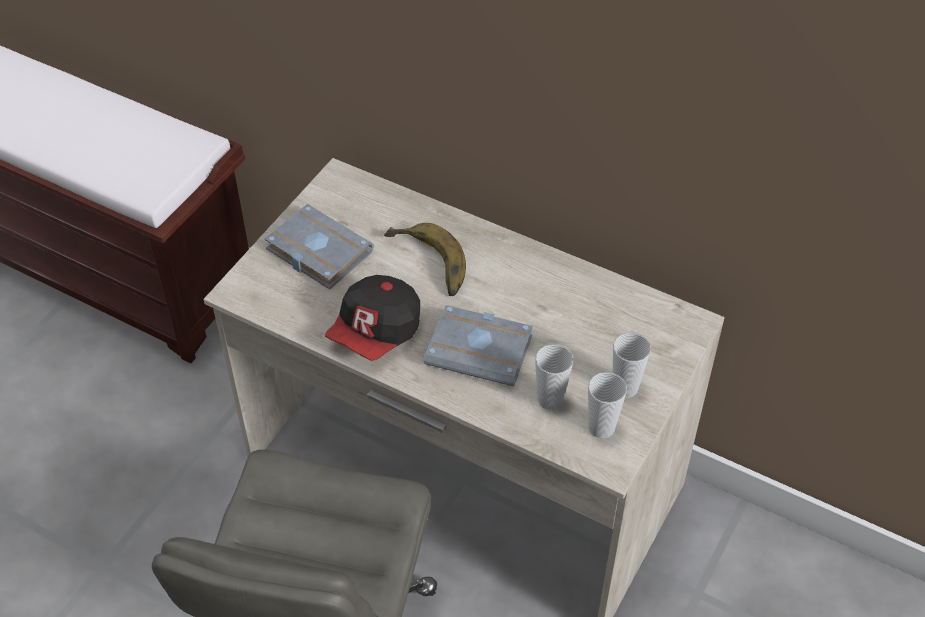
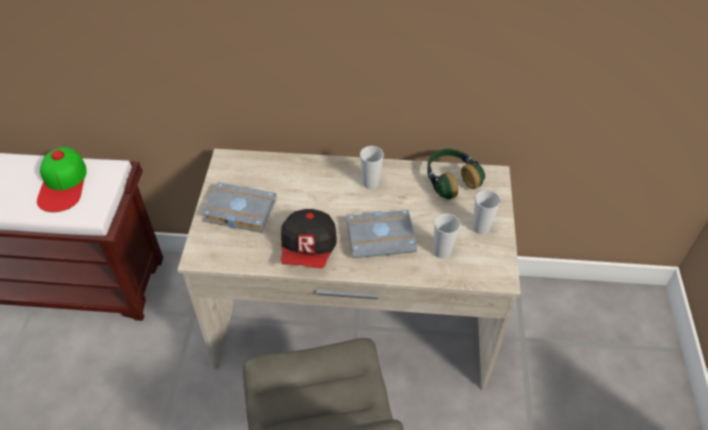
camera: 25 degrees left, 0 degrees up
banana [384,223,466,296] -> none
cup [588,372,627,439] -> cup moved to [360,146,384,189]
none -> cap [37,147,87,212]
none -> headphones [427,149,485,199]

